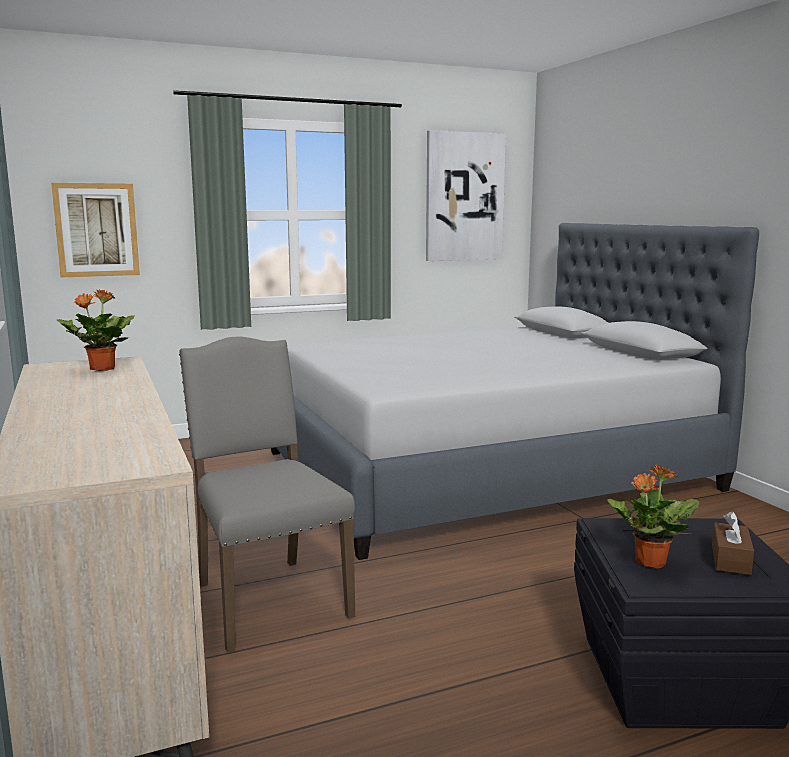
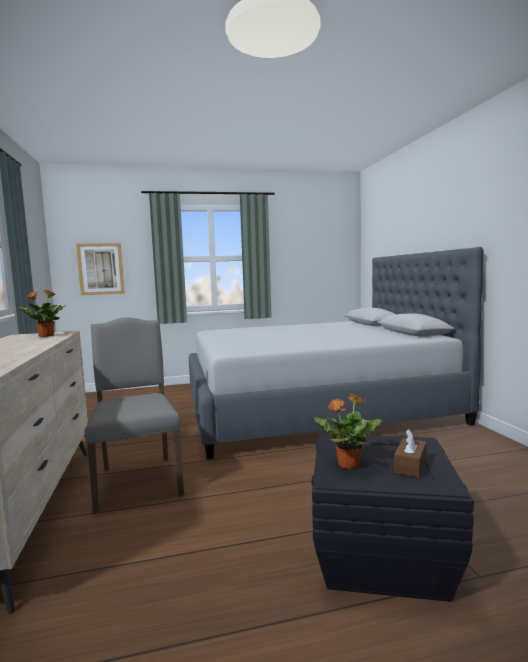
camera: 10 degrees right, 5 degrees down
picture [426,130,506,261] -> none

